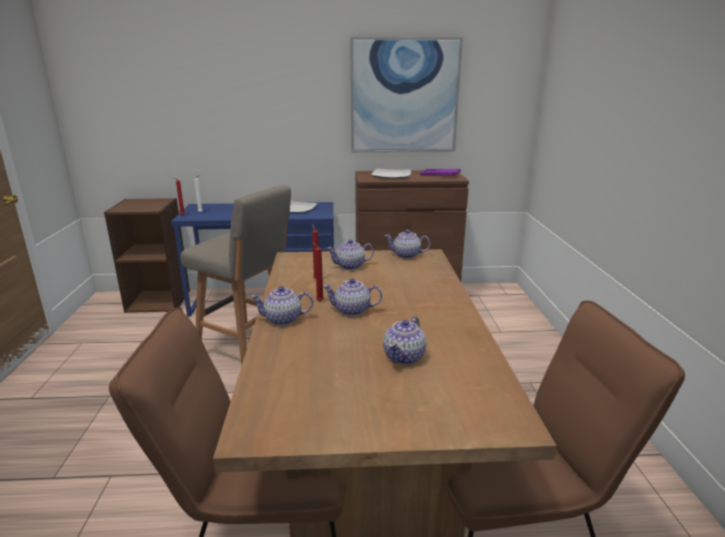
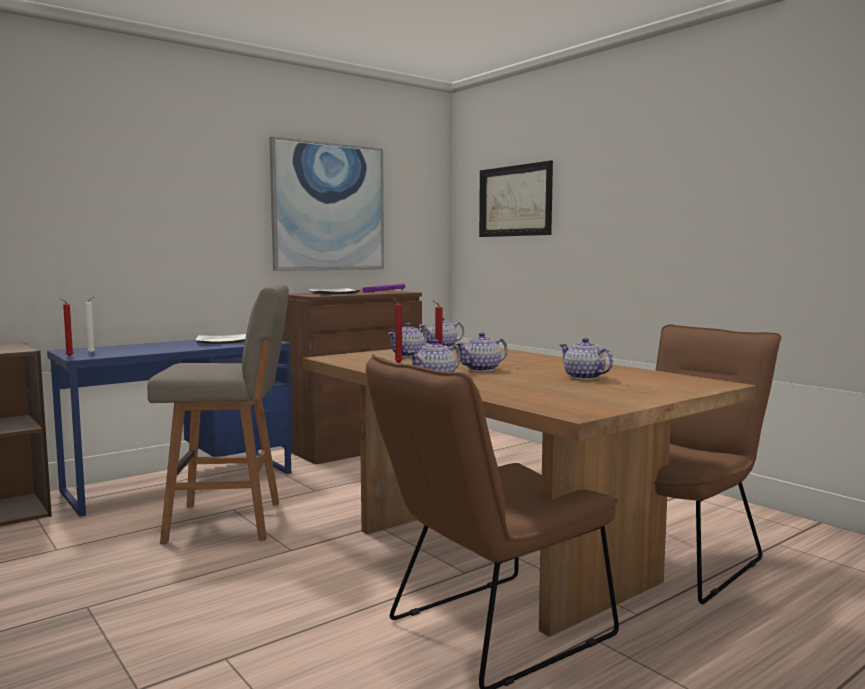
camera: 35 degrees left, 15 degrees down
teapot [383,316,426,365] -> teapot turned 150 degrees clockwise [559,338,613,380]
none -> picture [479,160,553,237]

